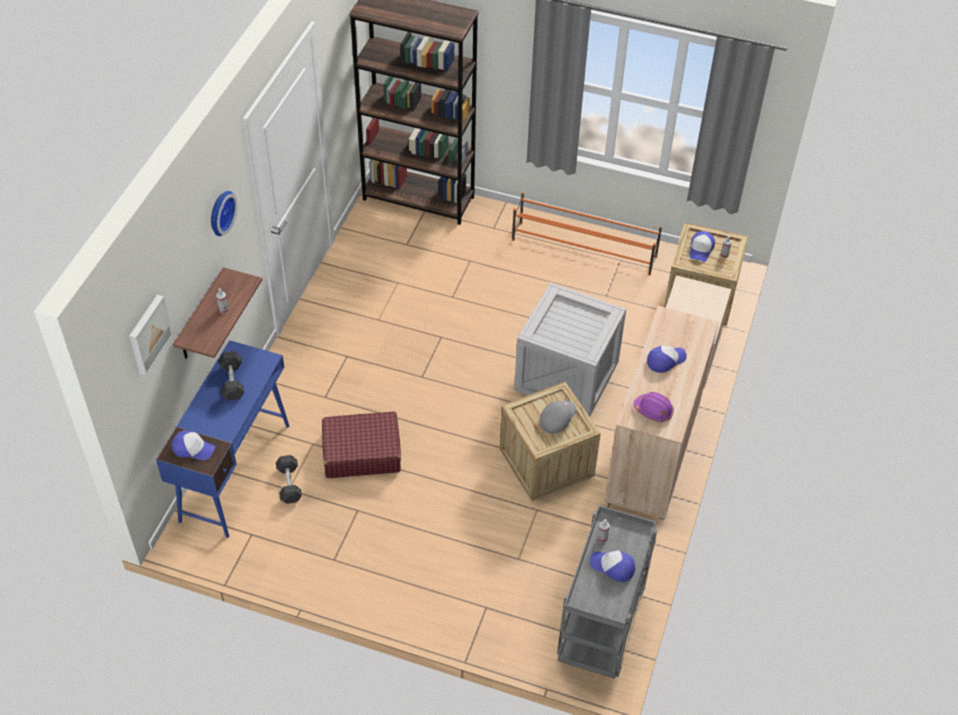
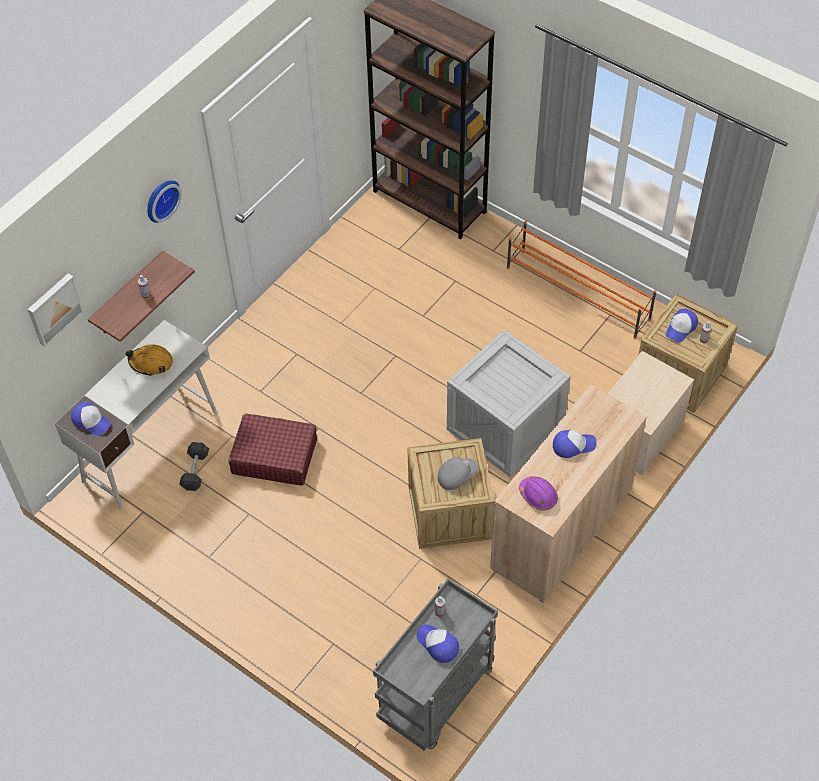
camera: 20 degrees right, 5 degrees up
blue desk [156,340,289,538] -> white desk [55,320,217,509]
grey dumbbell [219,351,244,401] -> orange hard hat [126,344,173,376]

